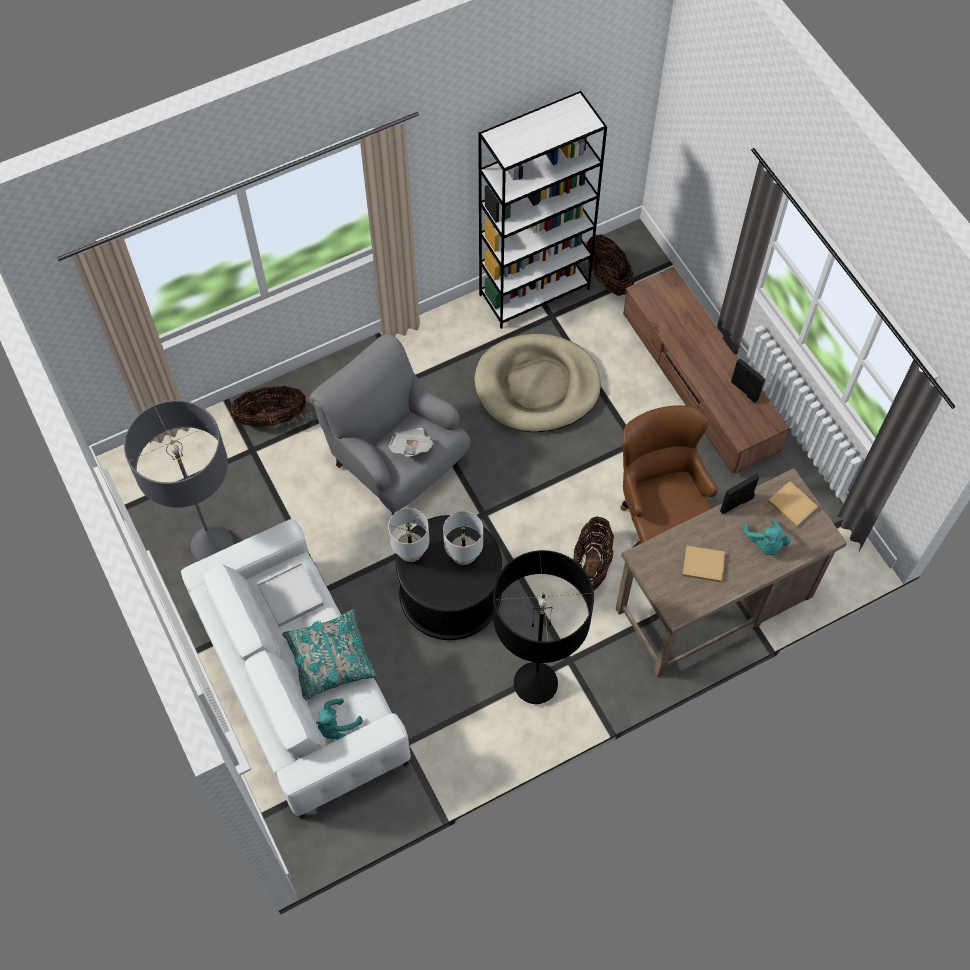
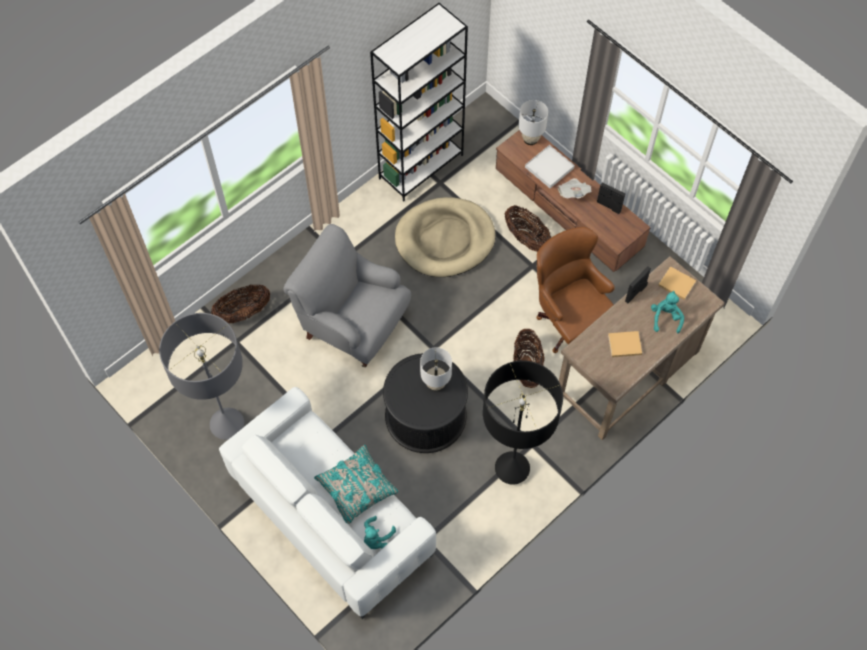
camera: 15 degrees left, 0 degrees up
white tray [258,563,324,627] -> white tray moved to [525,145,575,188]
newspaper [388,427,434,457] -> newspaper moved to [558,178,591,198]
white table lamp [388,508,430,563] -> white table lamp moved to [518,100,548,145]
basket [587,235,634,296] -> basket moved to [504,205,551,252]
turquoise plush toy [744,518,791,555] -> turquoise plush toy turned 150 degrees counterclockwise [651,291,684,333]

